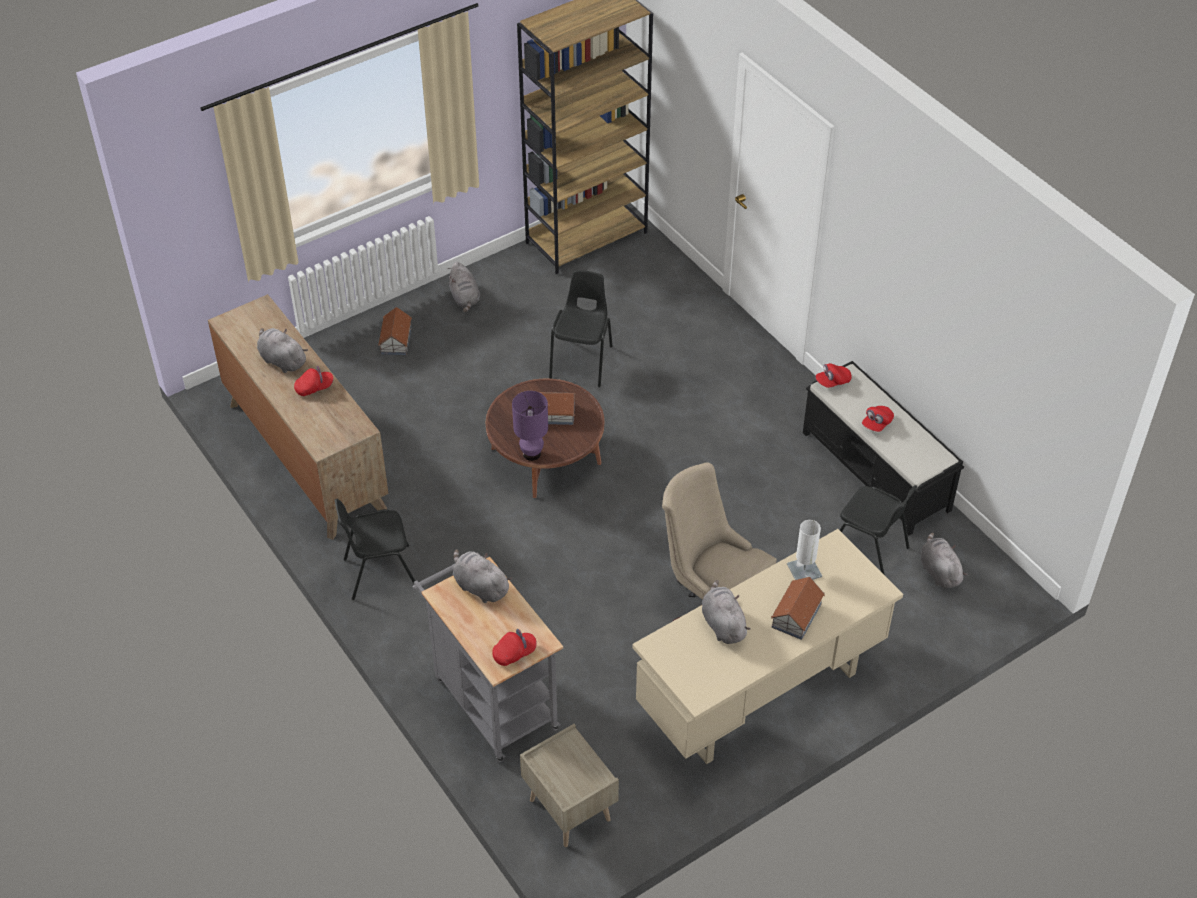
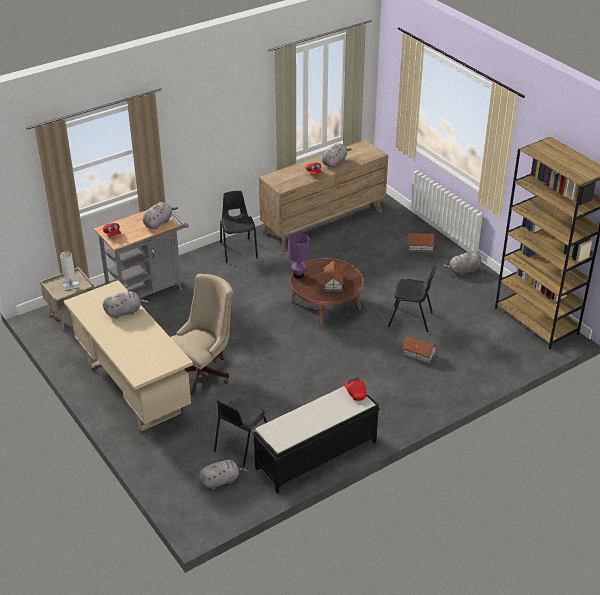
camera: 90 degrees right, 10 degrees down
toy house [771,577,825,640] -> toy house moved to [402,336,437,364]
white table lamp [787,520,822,580] -> white table lamp moved to [60,251,80,291]
red cap [862,406,894,432] -> none

